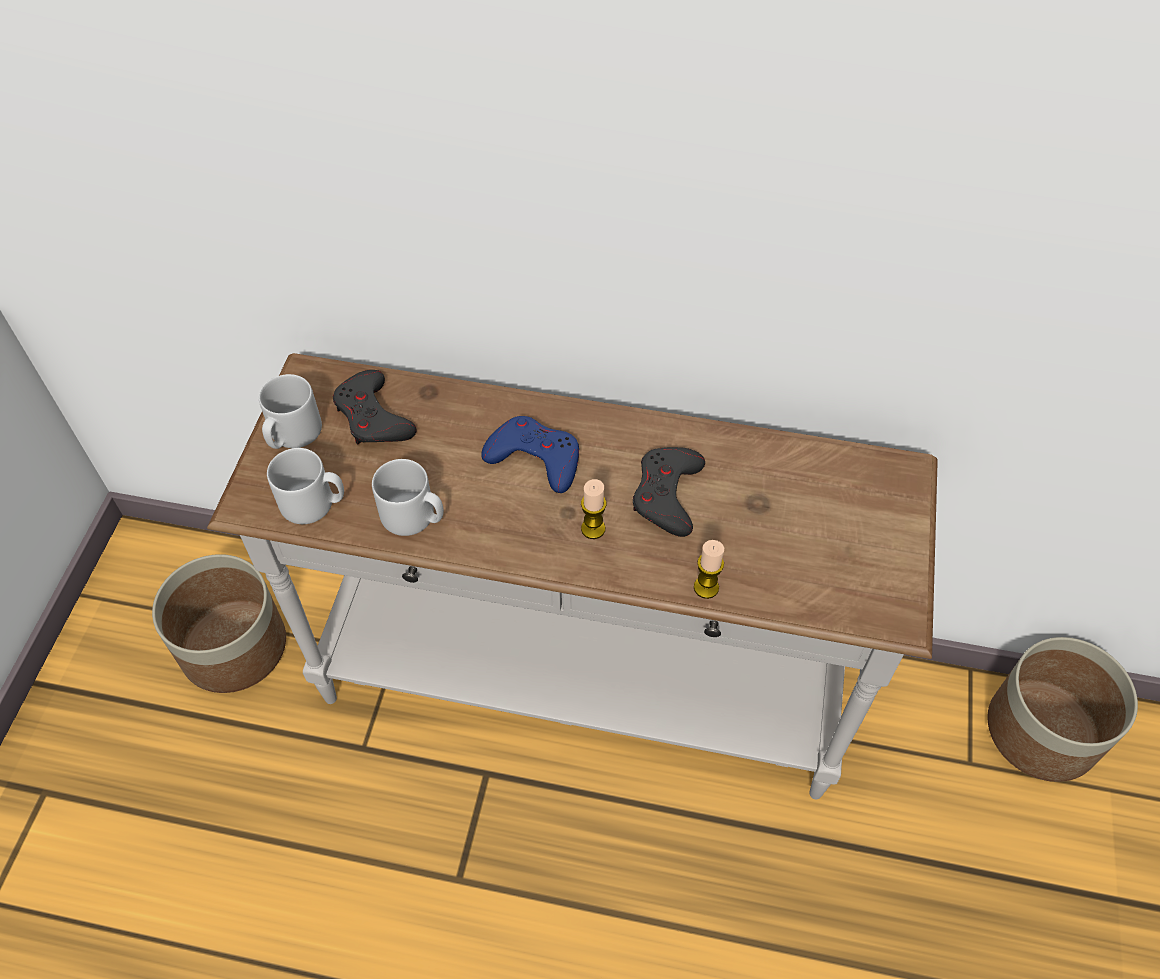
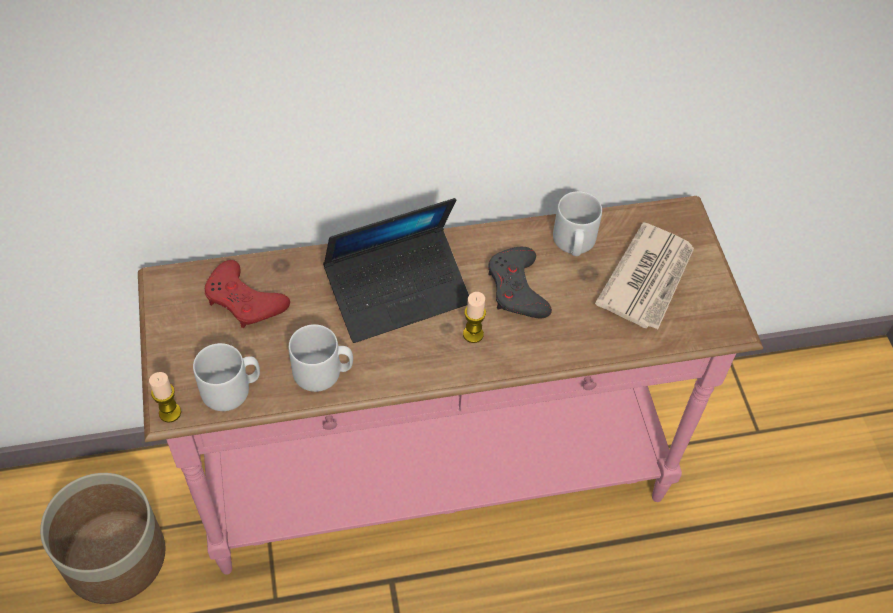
camera: 25 degrees left, 0 degrees up
white console table [207,353,938,799] -> pink console table [138,196,763,575]
grey mug [259,374,322,449] -> grey mug moved to [553,191,602,256]
grey game controller [333,370,417,445] -> red game controller [205,260,290,328]
blue game controller [481,416,579,493] -> laptop [323,198,469,343]
candle [694,540,724,599] -> candle moved to [149,372,181,423]
planter [988,637,1138,782] -> none
none -> newspaper [595,222,694,329]

